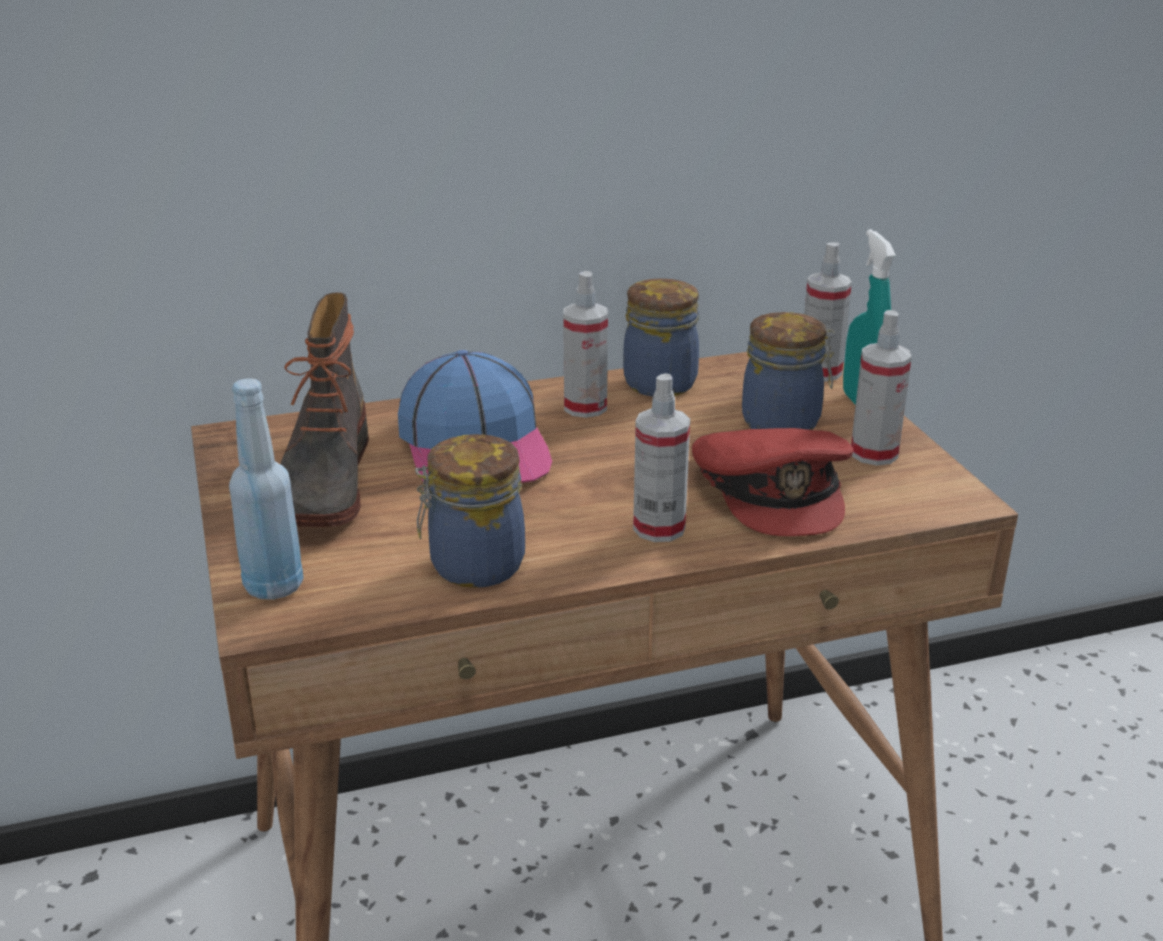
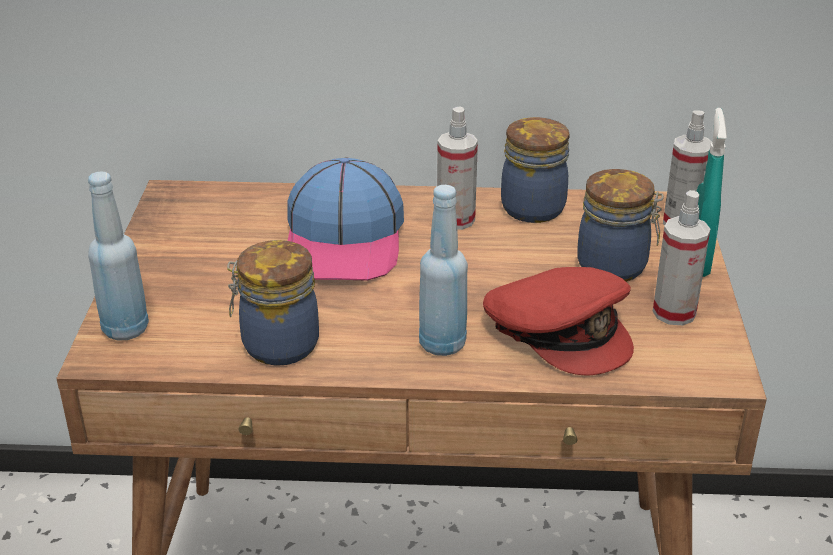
camera: 20 degrees right, 5 degrees up
boot [280,292,369,527] -> none
spray bottle [633,373,690,542] -> blue bottle [419,185,468,356]
red cap [692,428,854,536] -> red cap turned 45 degrees counterclockwise [483,267,634,375]

